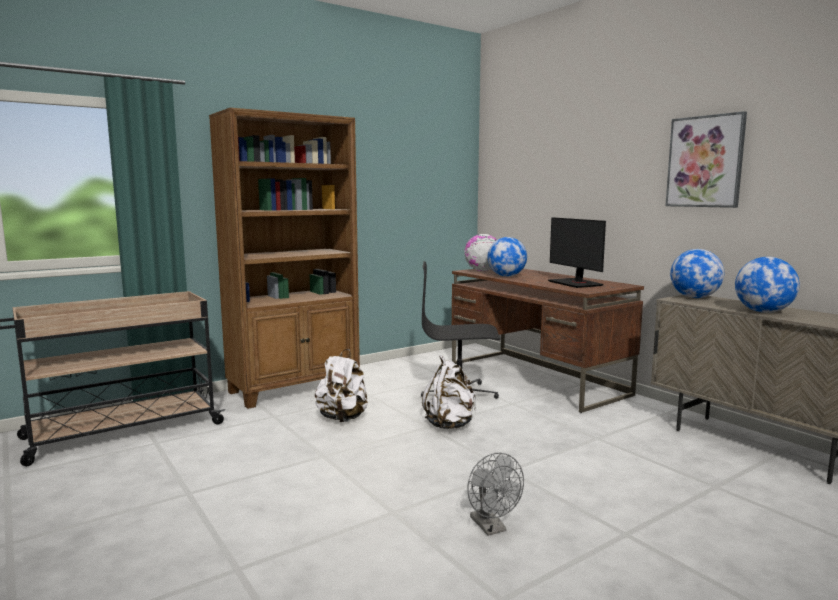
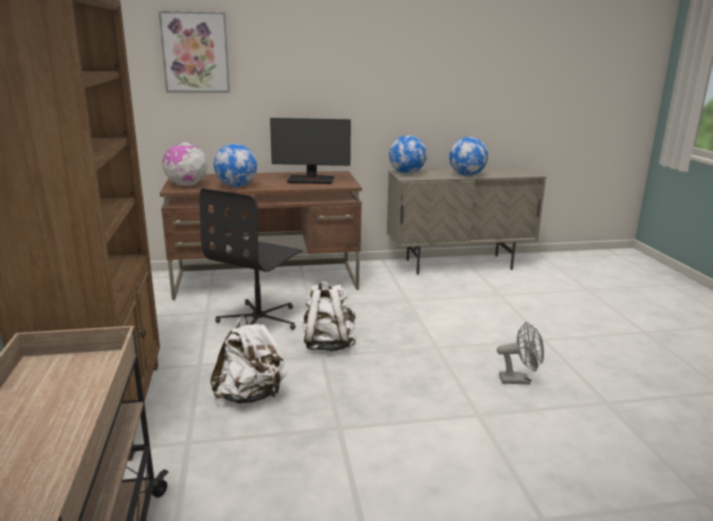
camera: 65 degrees left, 10 degrees up
picture [665,111,747,208] -> picture moved to [159,11,230,93]

